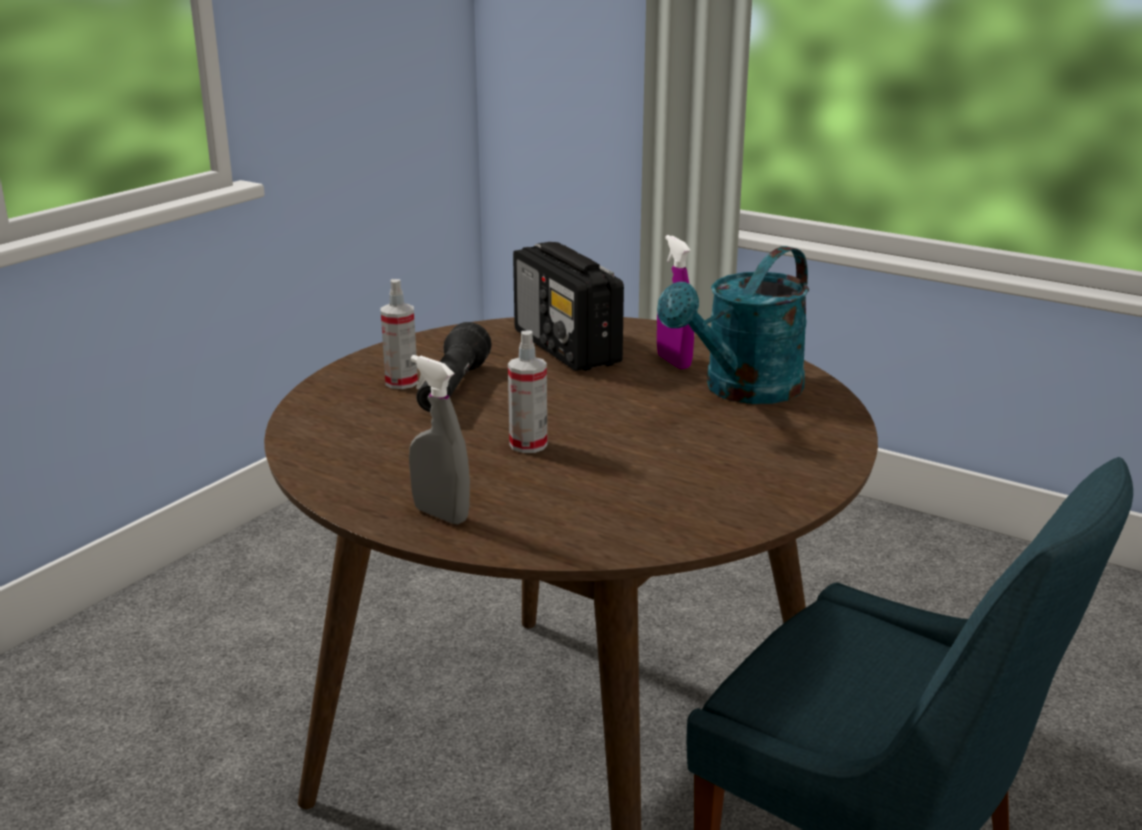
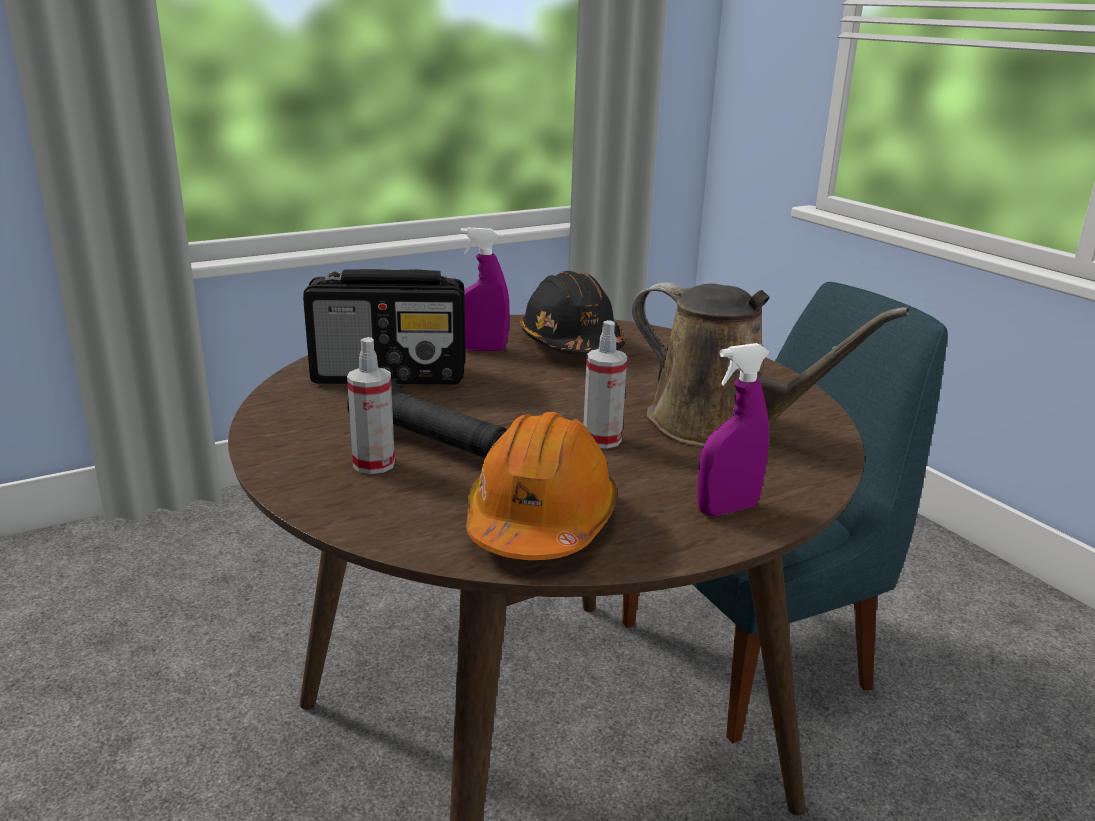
camera: 65 degrees left, 0 degrees up
grey spray bottle [409,355,470,524] -> purple spray bottle [697,343,770,516]
turquoise watering can [657,246,809,404] -> black hard hat [520,271,625,355]
none -> orange hard hat [466,411,617,560]
none -> brown watering can [632,282,910,447]

